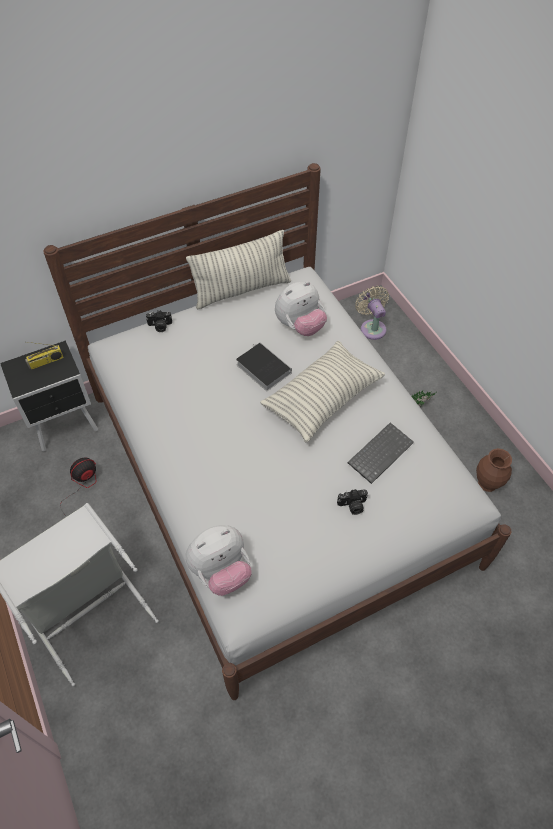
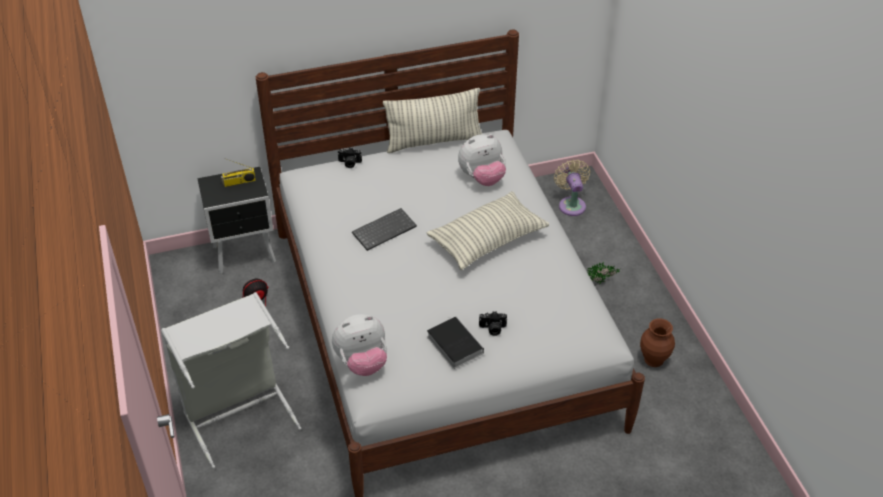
camera: 10 degrees right, 10 degrees down
book [236,342,292,391] -> book moved to [427,316,484,369]
keyboard [348,422,414,484] -> keyboard moved to [352,208,417,251]

